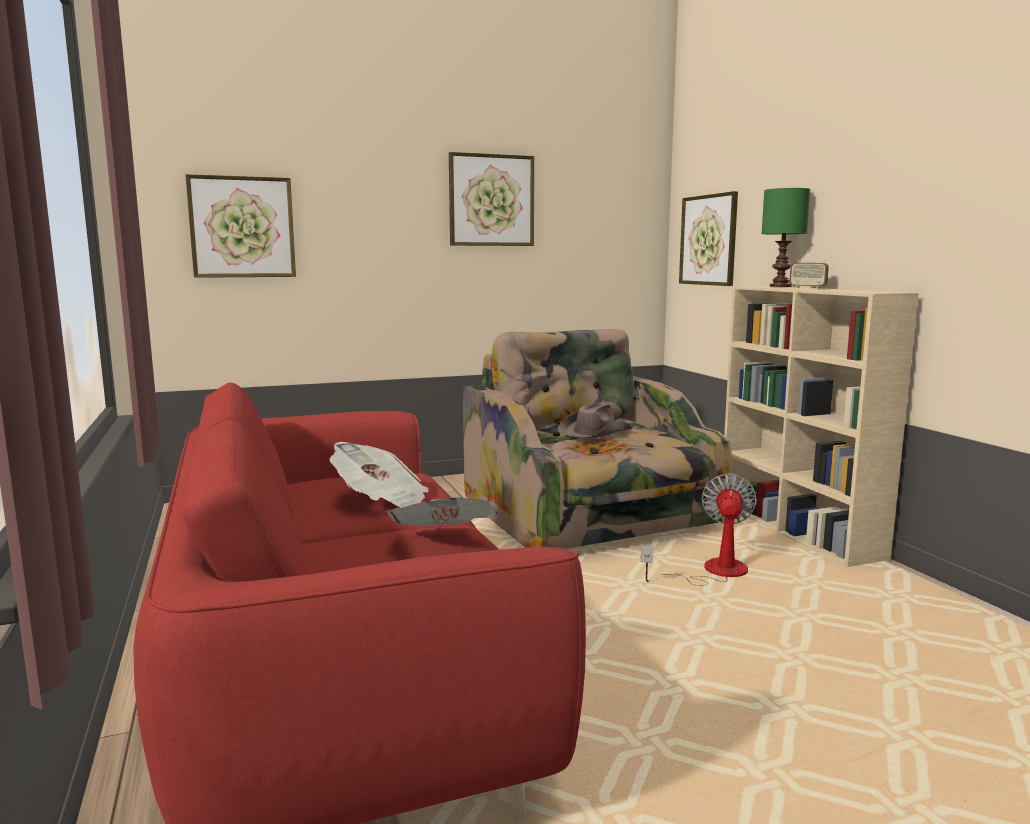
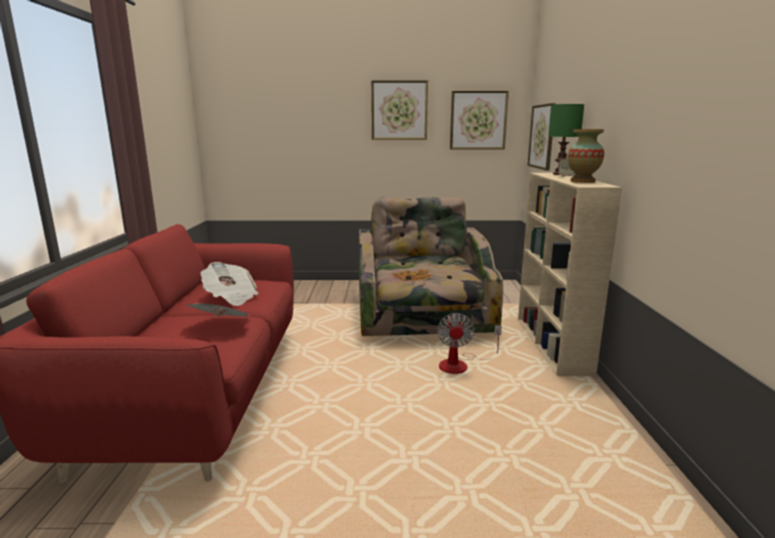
camera: 20 degrees right, 5 degrees up
picture [185,174,296,278] -> picture moved to [450,91,509,149]
brown hat [558,402,632,438] -> none
fan [641,473,757,586] -> fan turned 150 degrees clockwise [437,313,502,374]
none -> vase [568,129,604,183]

